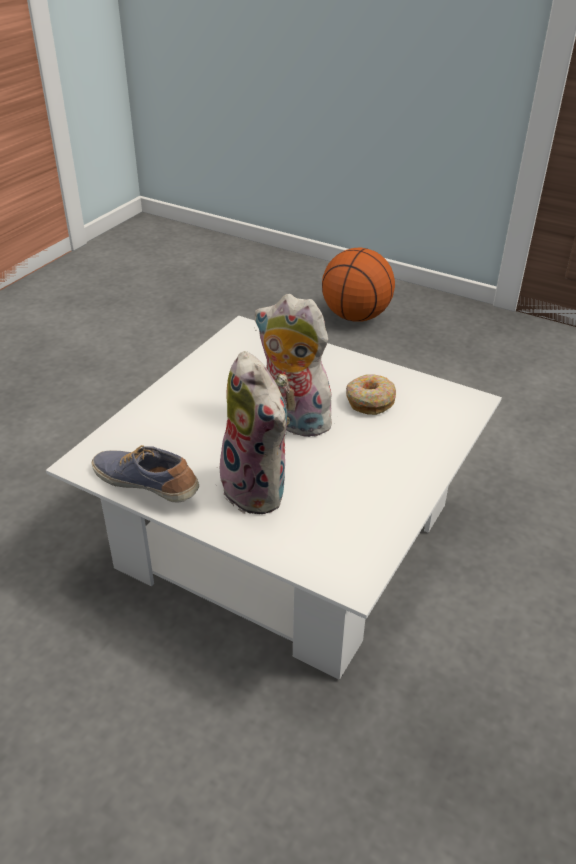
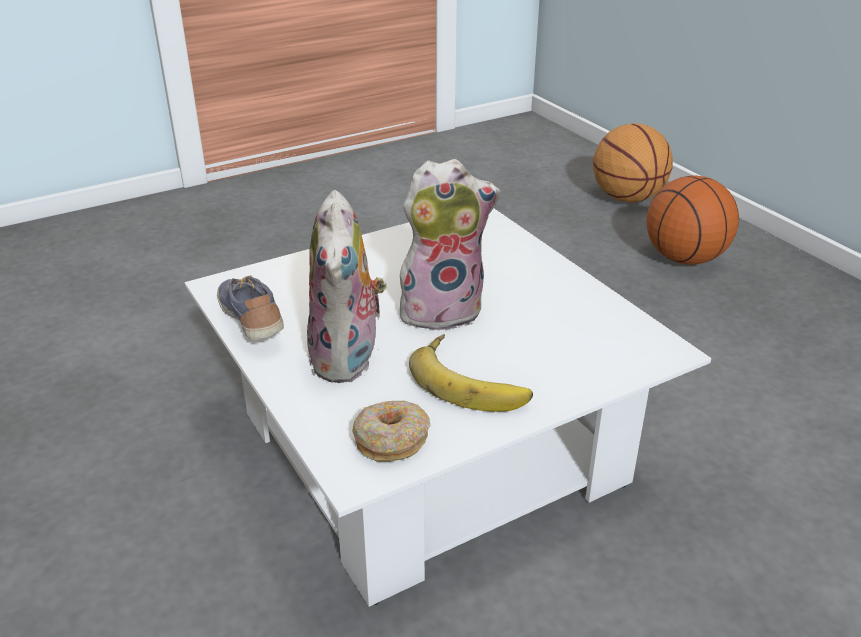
camera: 30 degrees right, 5 degrees down
plush toy [254,294,335,438] -> plush toy turned 105 degrees clockwise [400,159,501,331]
donut [346,374,396,415] -> donut moved to [352,401,430,462]
none -> banana [409,334,533,412]
none -> basketball [593,123,673,203]

